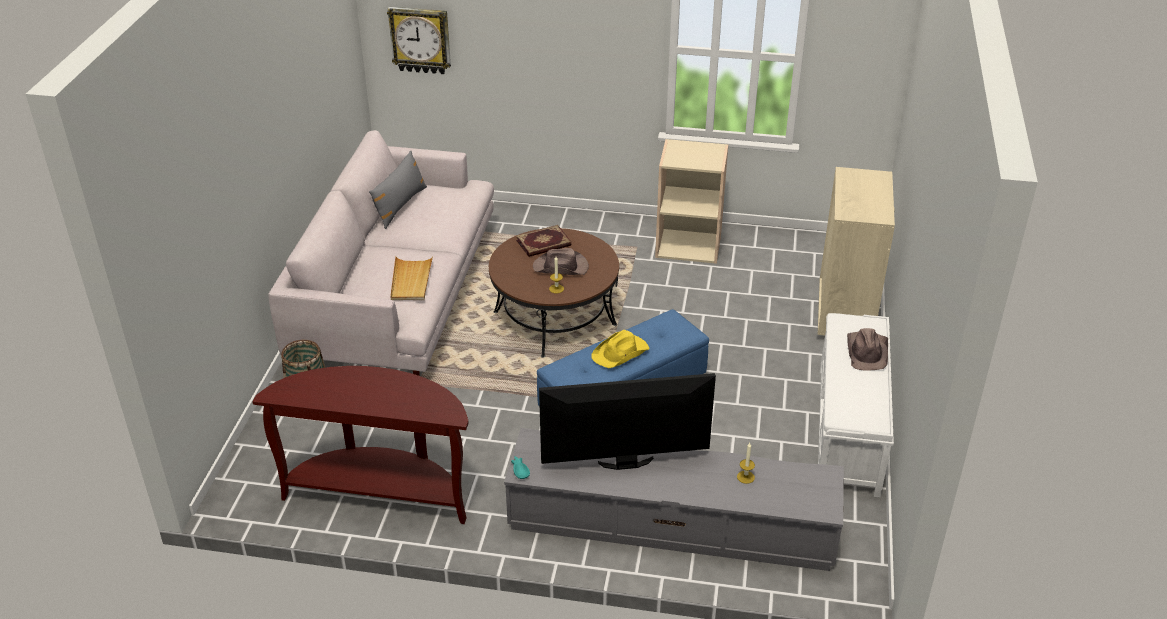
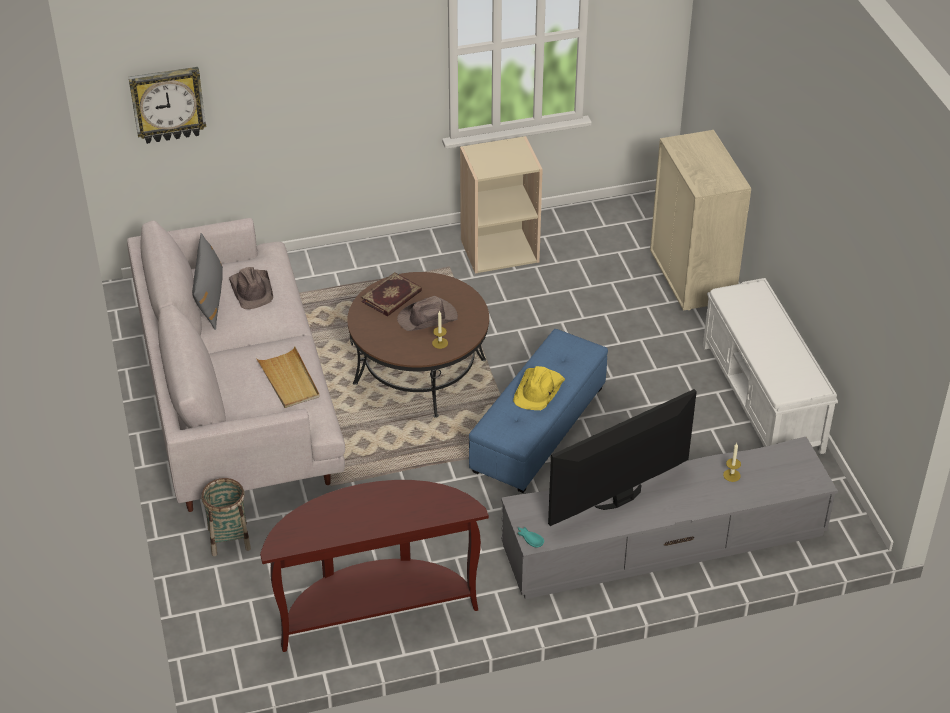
camera: 25 degrees left, 5 degrees up
brown hat [847,328,888,371] -> brown hat moved to [229,267,273,309]

